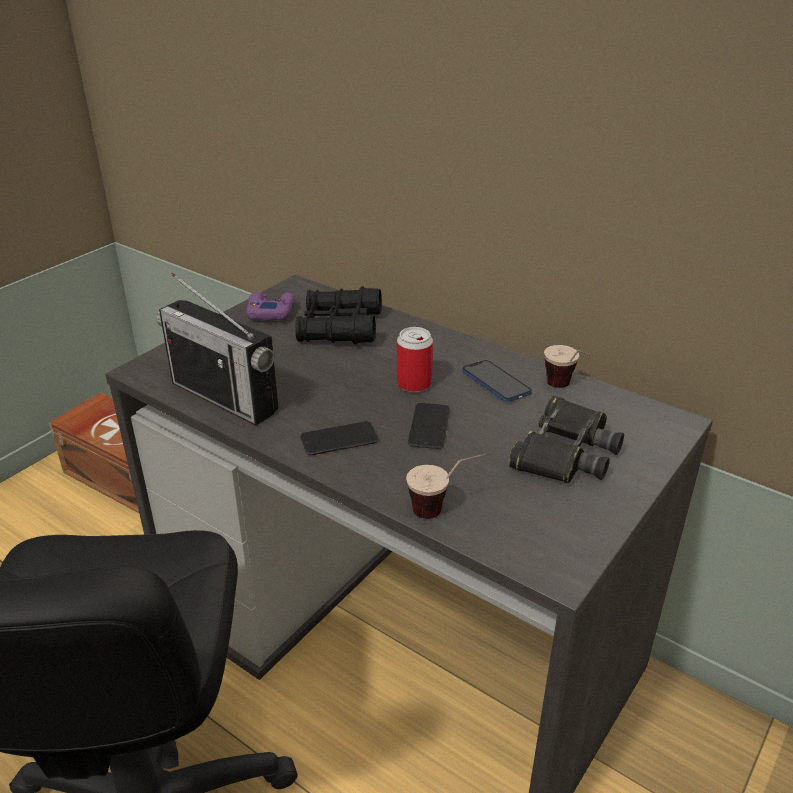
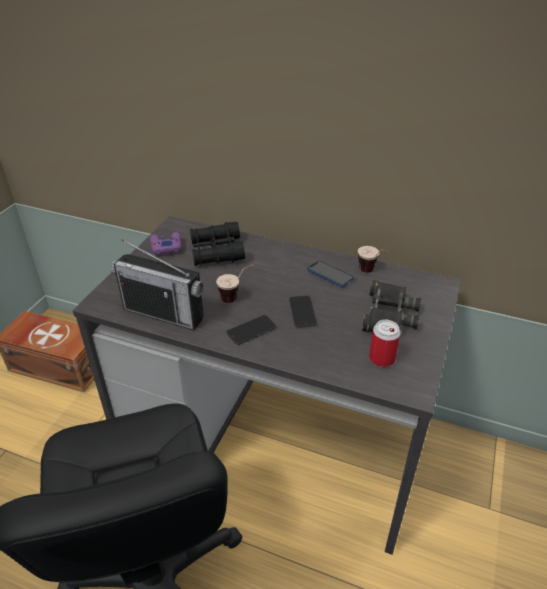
camera: 15 degrees left, 5 degrees up
can [397,327,433,392] -> can moved to [369,320,401,367]
cup [406,453,487,519] -> cup moved to [216,263,257,303]

